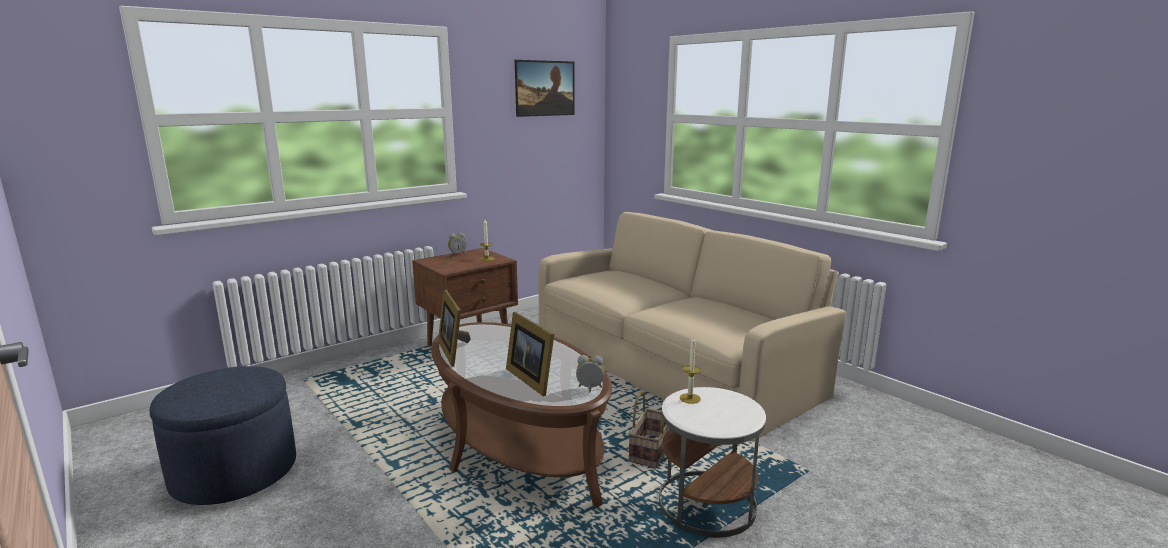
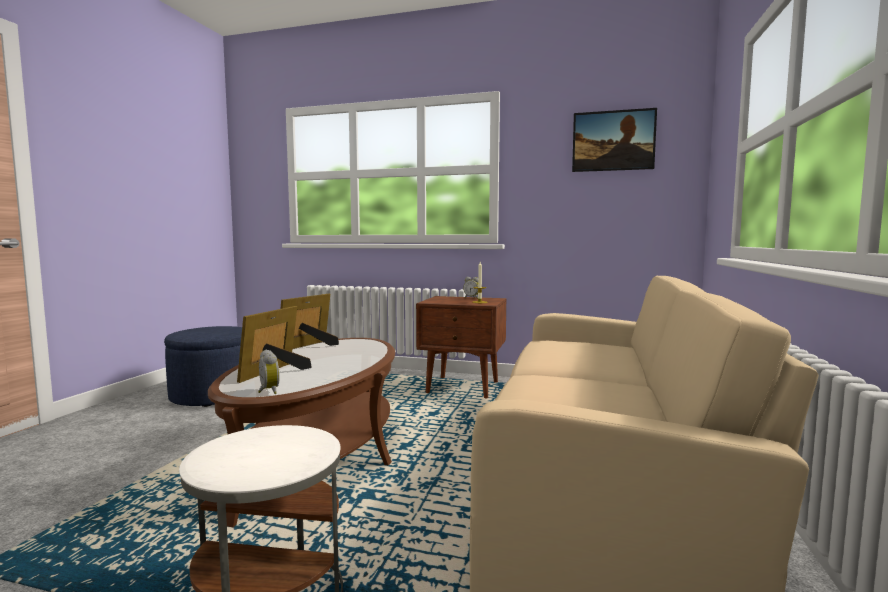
camera: 55 degrees right, 10 degrees down
basket [628,392,670,468] -> none
candle [680,335,701,404] -> none

